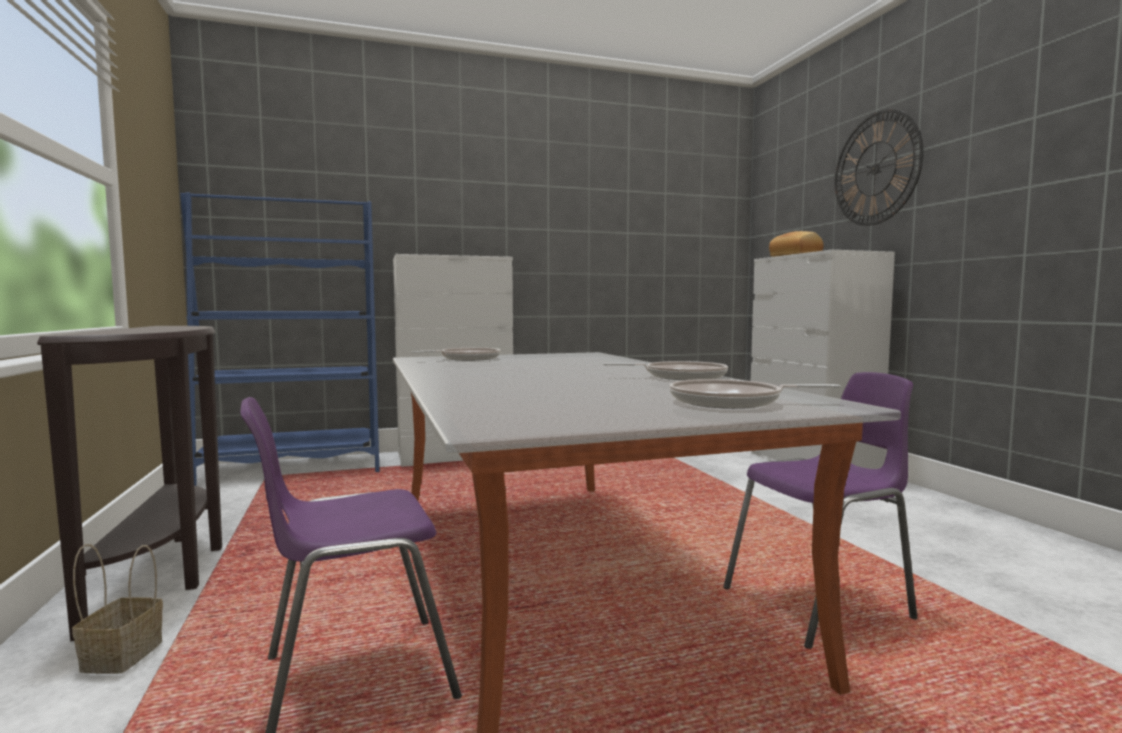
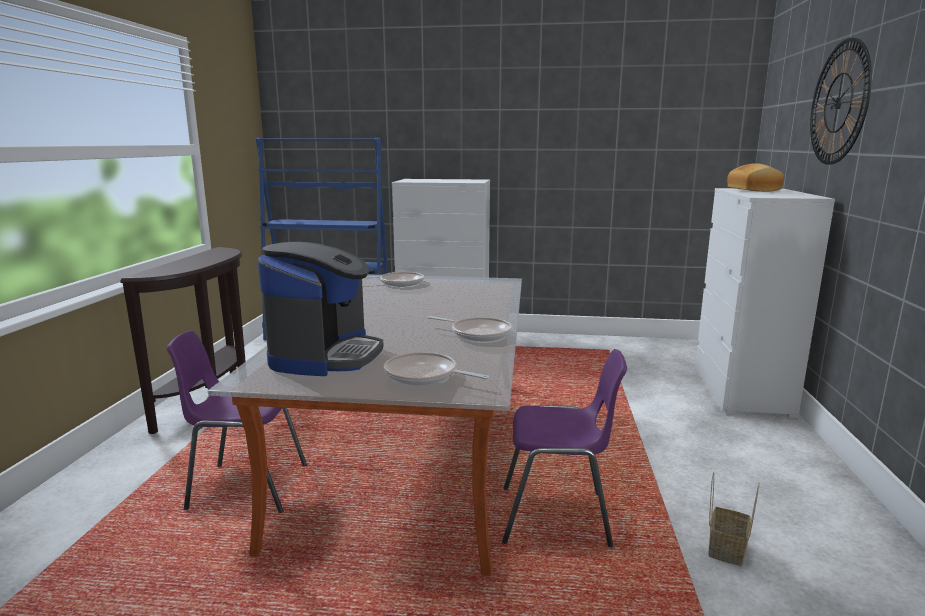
camera: 25 degrees right, 10 degrees up
basket [72,544,163,674] -> basket moved to [709,472,760,566]
none -> coffee machine [258,242,383,376]

